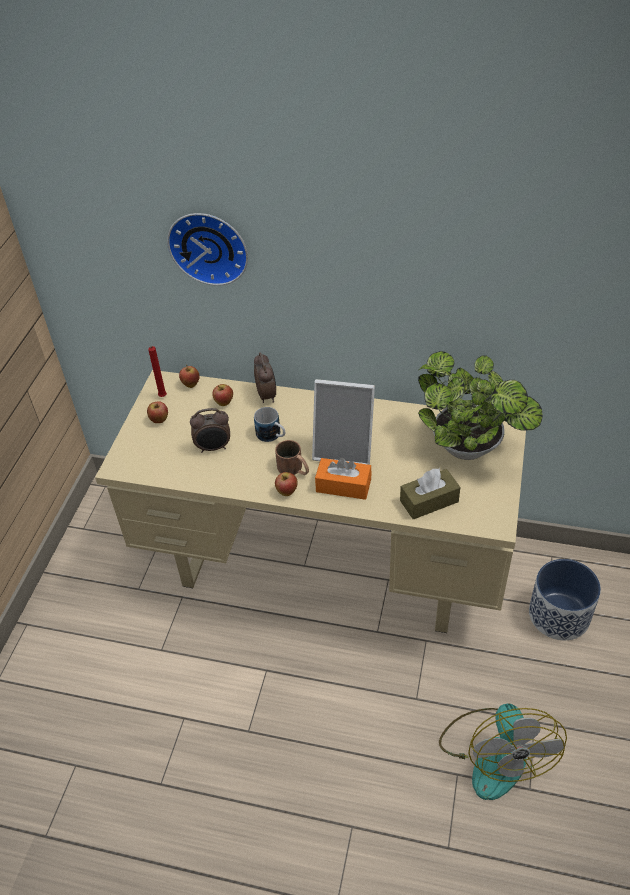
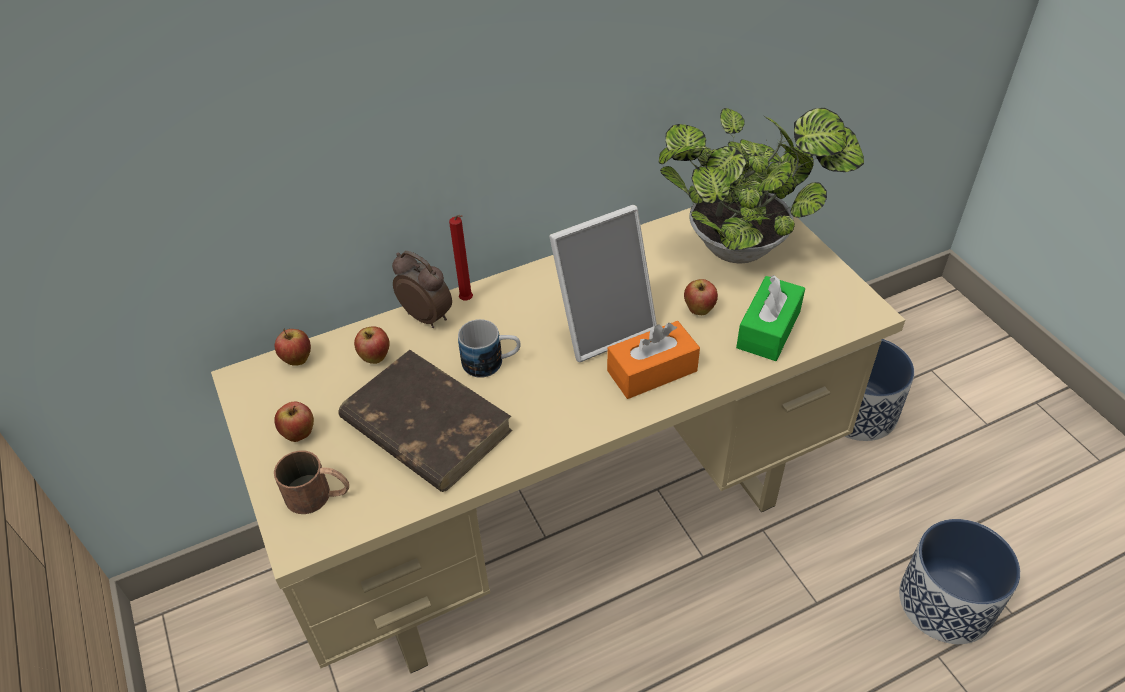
camera: 40 degrees left, 0 degrees up
red candle [148,346,167,397] -> red candle moved to [449,215,473,301]
wall clock [167,213,248,286] -> none
alarm clock [190,408,230,453] -> brown book [338,350,513,492]
brown mug [275,440,309,475] -> brown mug moved to [274,451,349,514]
apple [275,472,298,496] -> apple moved to [684,279,718,315]
brown tissue box [400,468,460,520] -> green tissue box [736,275,805,361]
fan [439,704,567,800] -> planter [899,519,1020,644]

